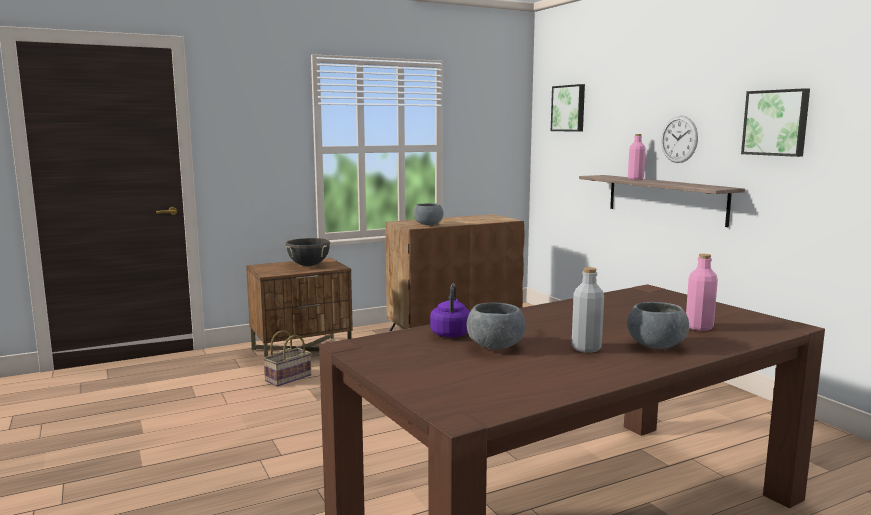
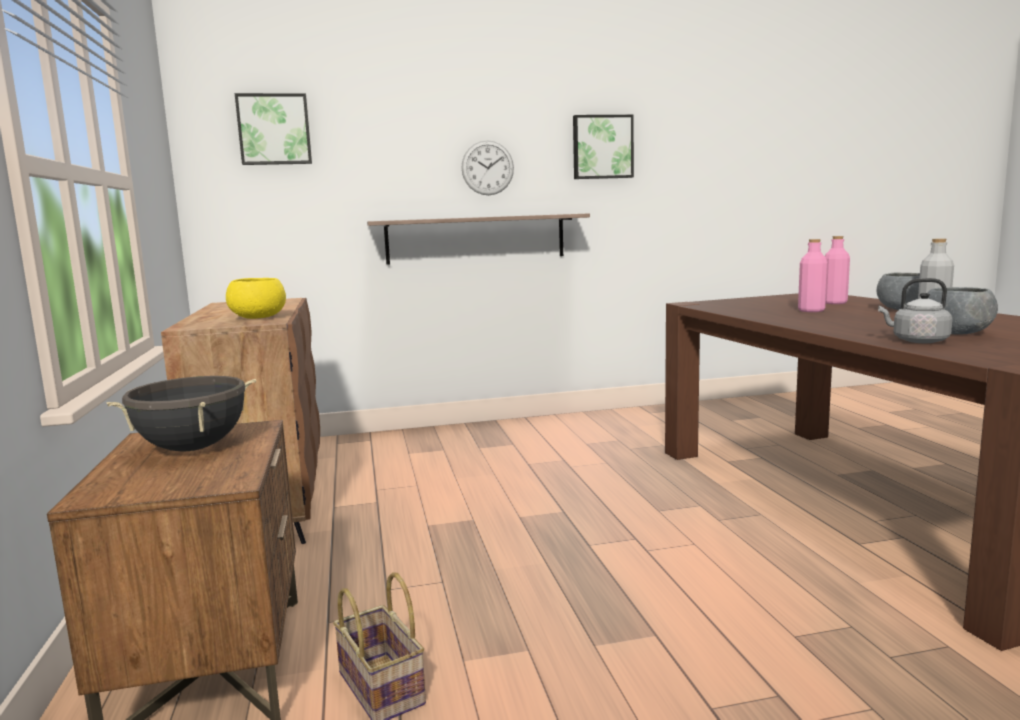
camera: 75 degrees left, 0 degrees up
grey bowl [414,203,443,225] -> yellow bowl [226,278,286,319]
purple kettle [430,284,470,337] -> grey kettle [878,278,952,343]
pink bottle [628,134,646,179] -> pink bottle moved to [798,239,828,312]

